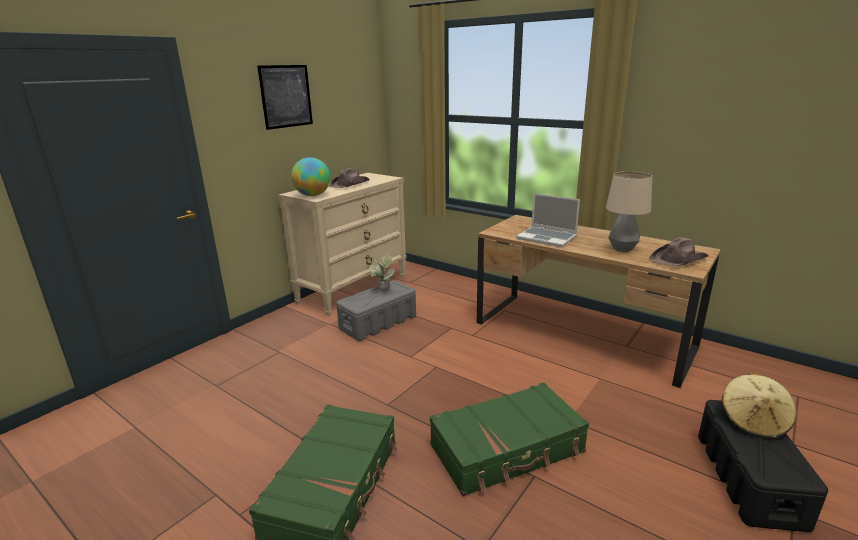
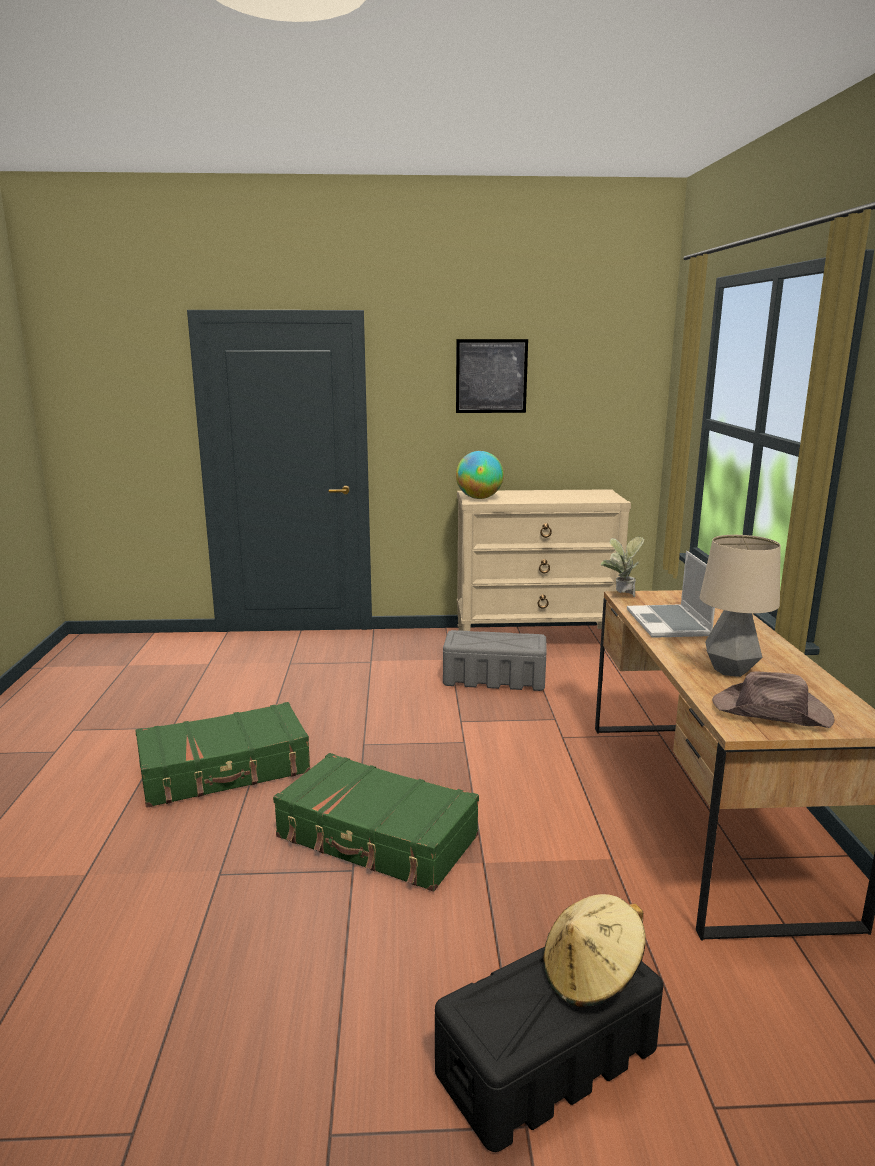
camera: 50 degrees right, 5 degrees down
brown hat [329,169,370,188] -> none
potted plant [370,254,395,289] -> potted plant moved to [601,537,644,597]

